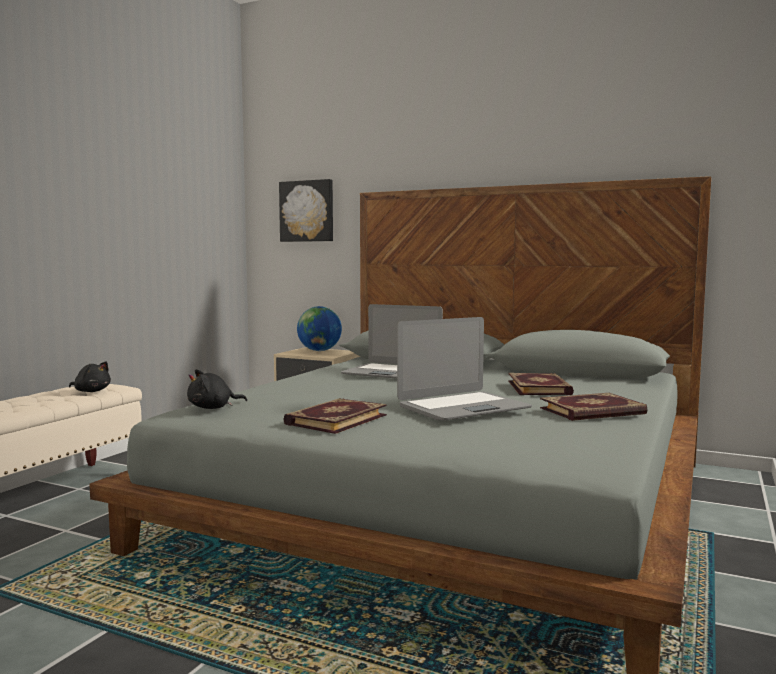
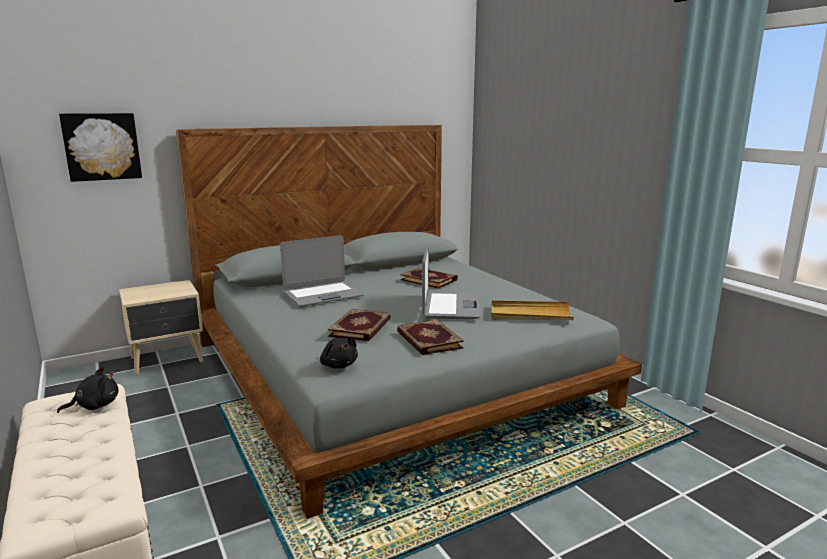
camera: 55 degrees left, 10 degrees up
black plush toy [187,369,247,409] -> black plush toy turned 45 degrees counterclockwise [320,337,358,369]
globe [297,306,342,351] -> none
book [540,393,647,421] -> book moved to [328,309,391,341]
none -> beige tray [491,301,574,320]

